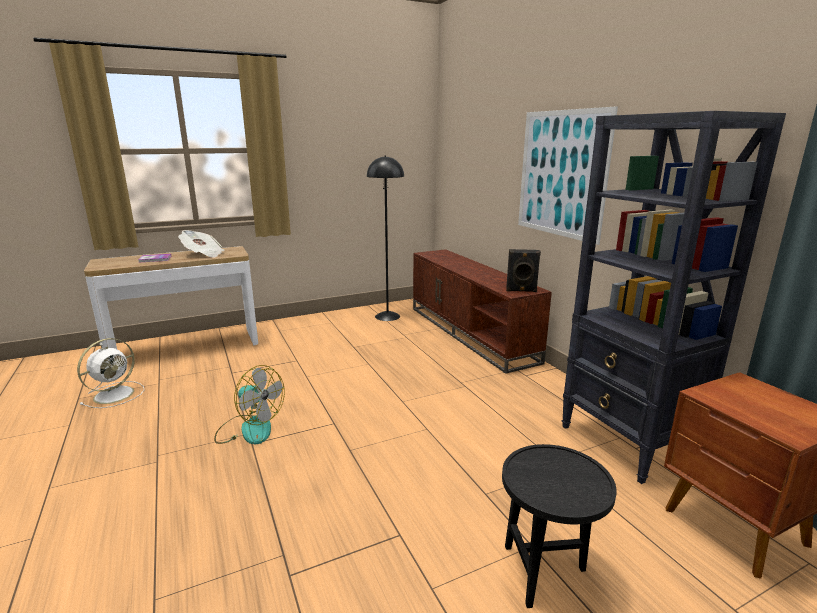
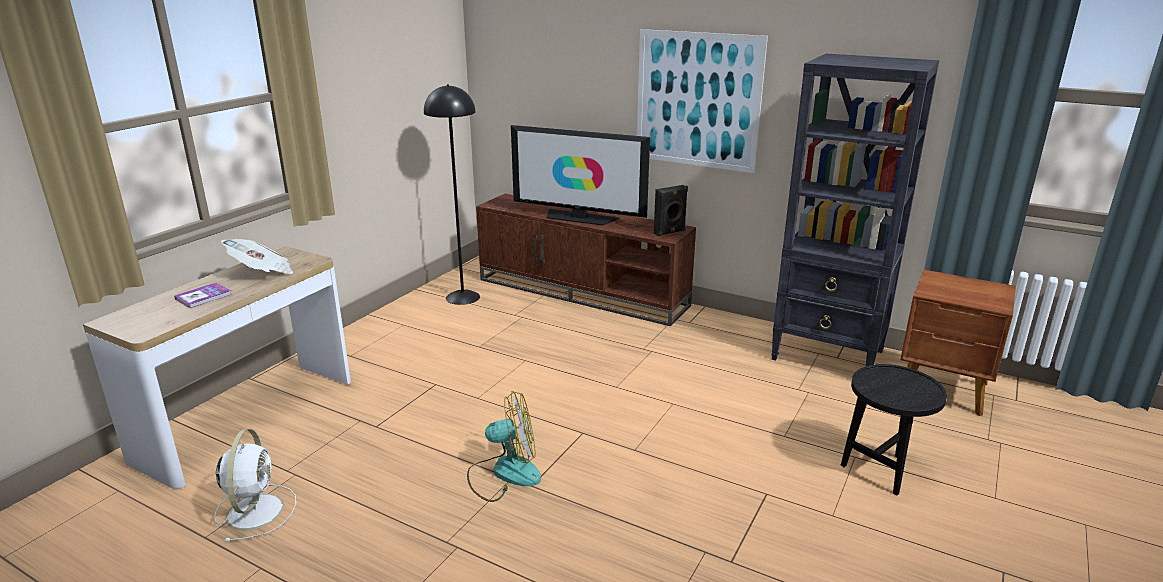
camera: 35 degrees left, 5 degrees up
none -> television [511,125,650,225]

